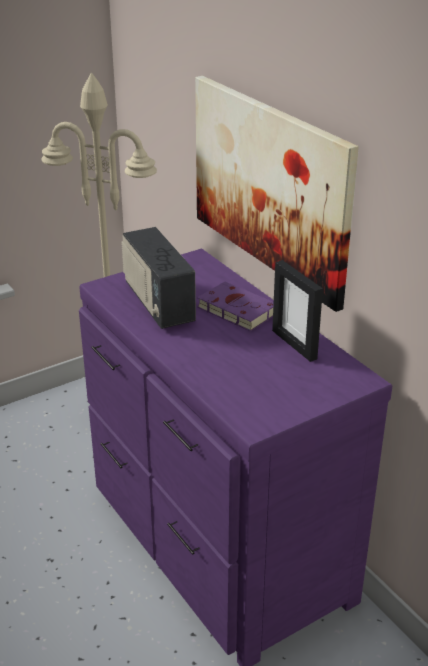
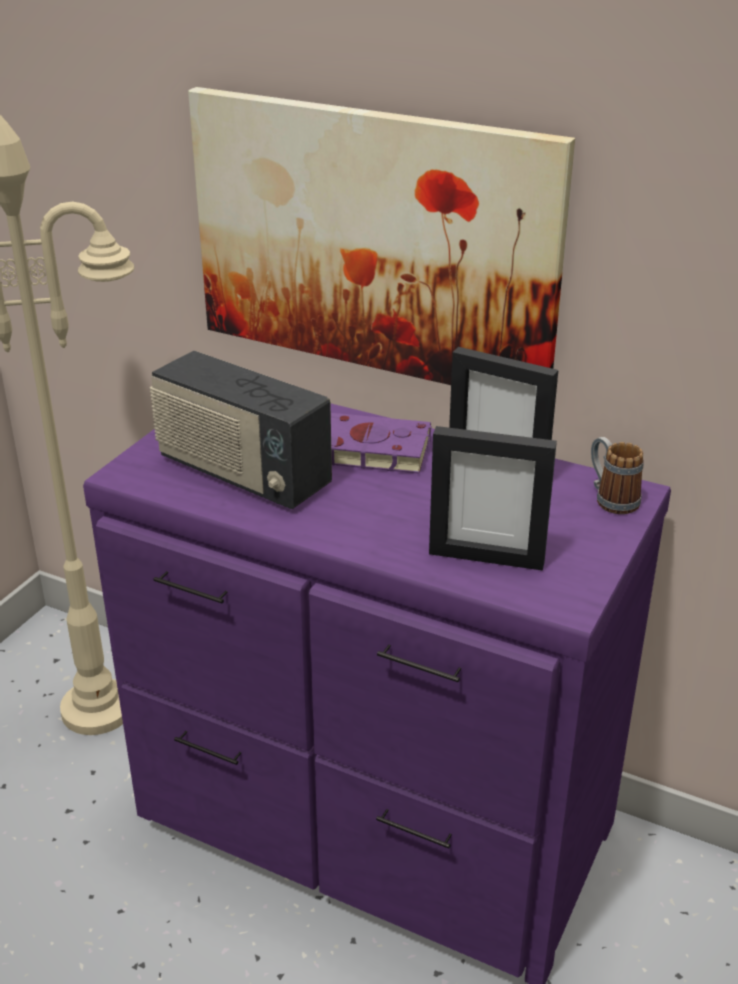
camera: 30 degrees left, 0 degrees up
none -> picture frame [429,426,557,571]
none -> mug [591,437,644,514]

